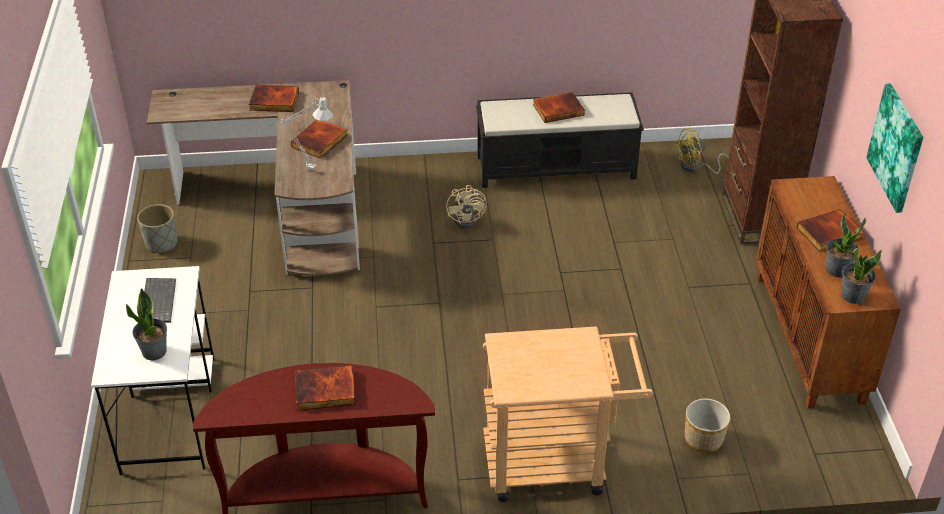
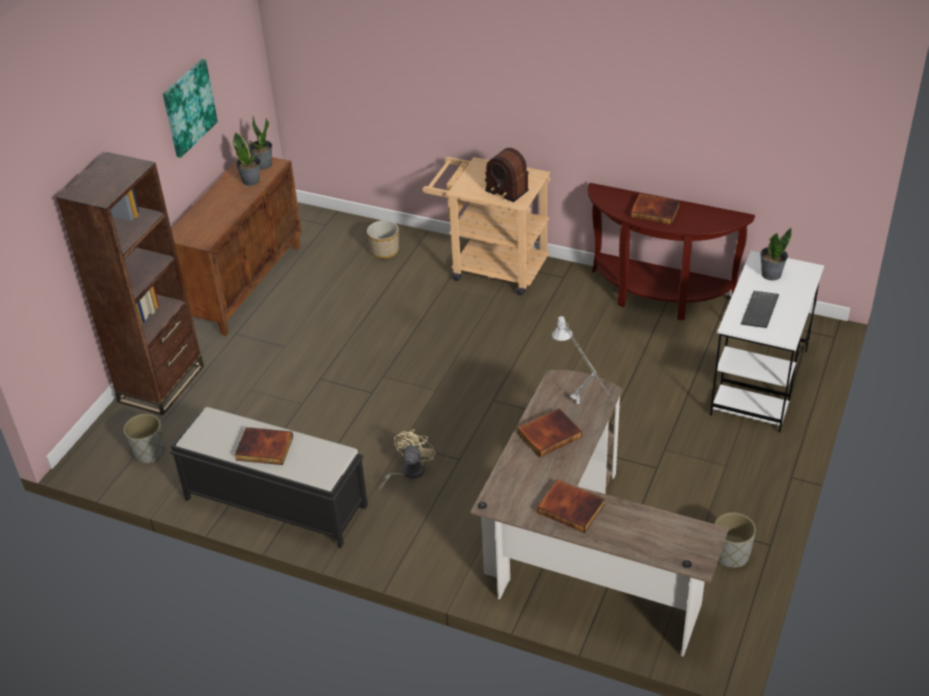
camera: 150 degrees left, 0 degrees up
yellow fan [674,128,729,174] -> grey planter [123,414,165,463]
book [797,209,864,252] -> none
none -> radio [485,148,529,202]

